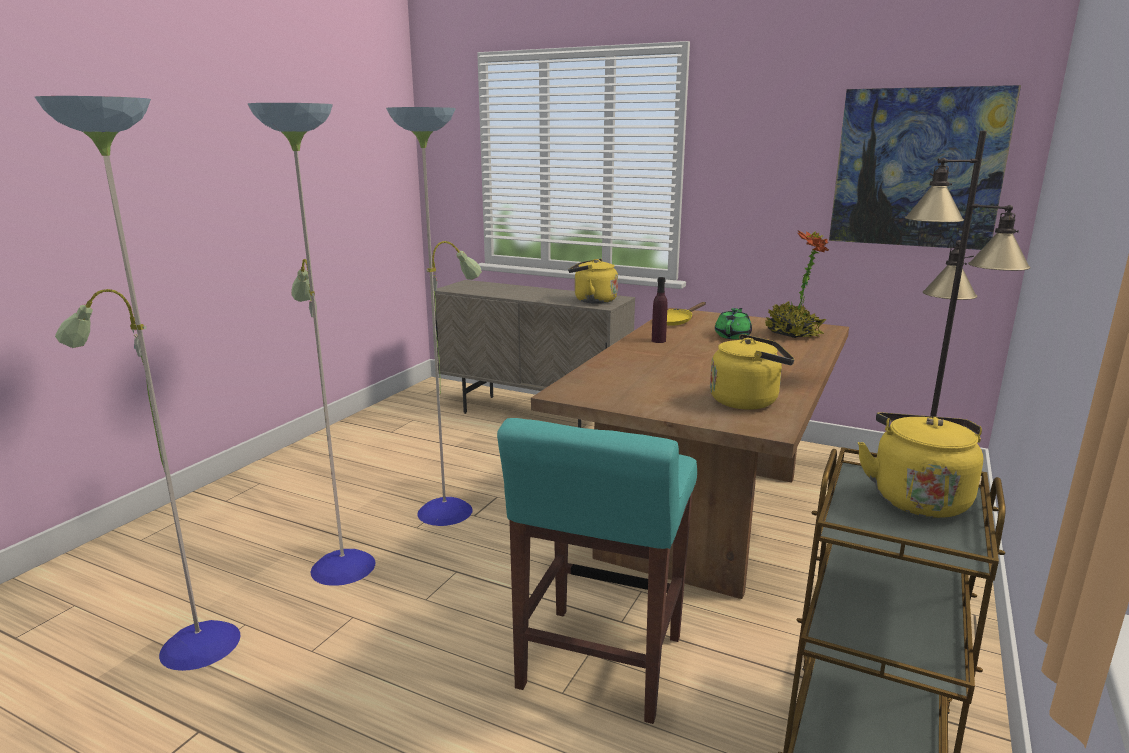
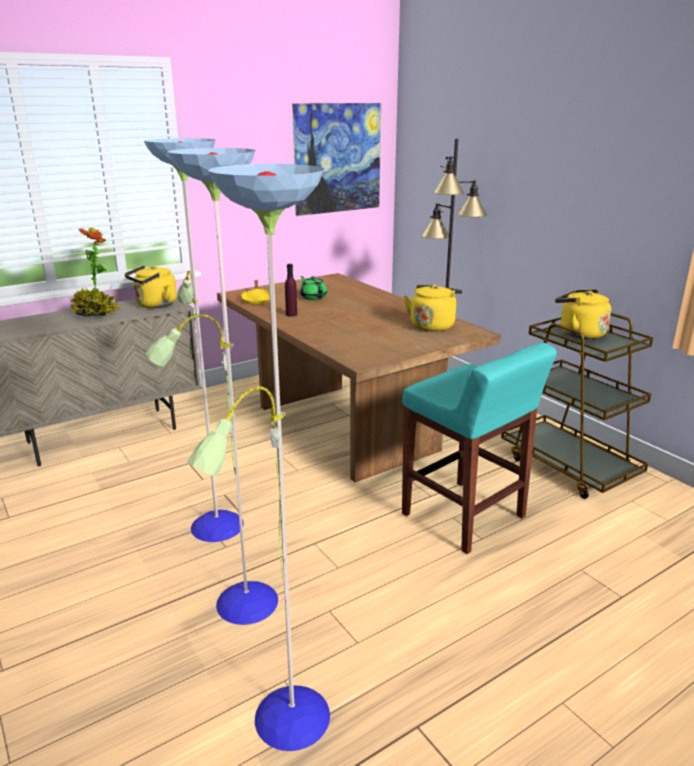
camera: 60 degrees left, 5 degrees up
potted plant [765,230,829,338] -> potted plant moved to [70,228,121,316]

